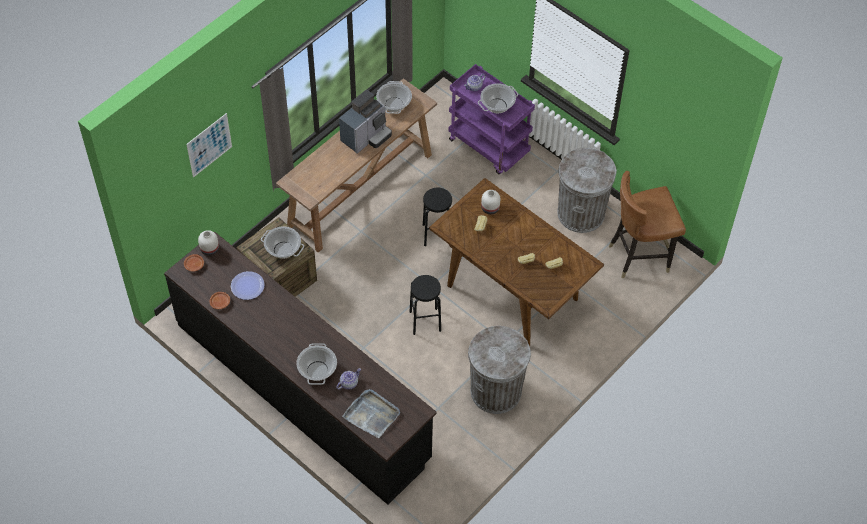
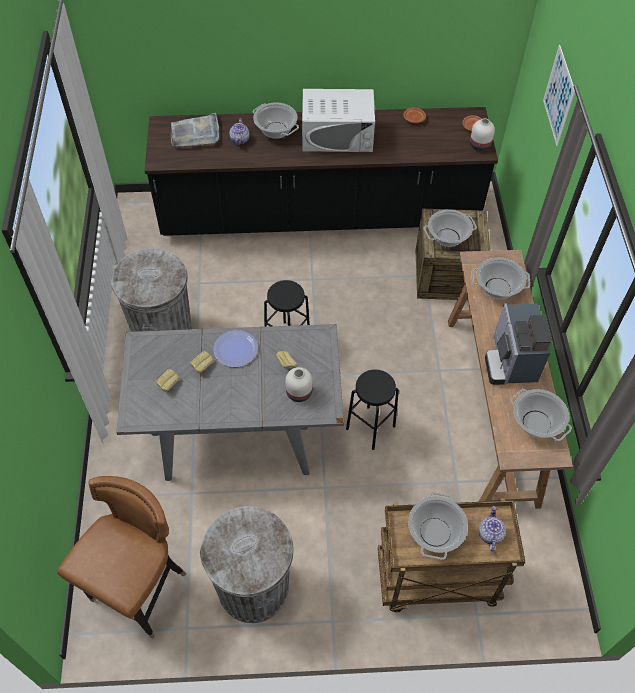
camera: 135 degrees right, 0 degrees up
plate [231,271,265,300] -> plate moved to [213,330,258,367]
brown dining table [429,178,604,346] -> grey dining table [116,324,344,481]
purple cart [448,64,535,174] -> brown cart [378,498,525,612]
none -> white microwave [302,89,375,152]
none -> cooking pot [472,257,530,299]

